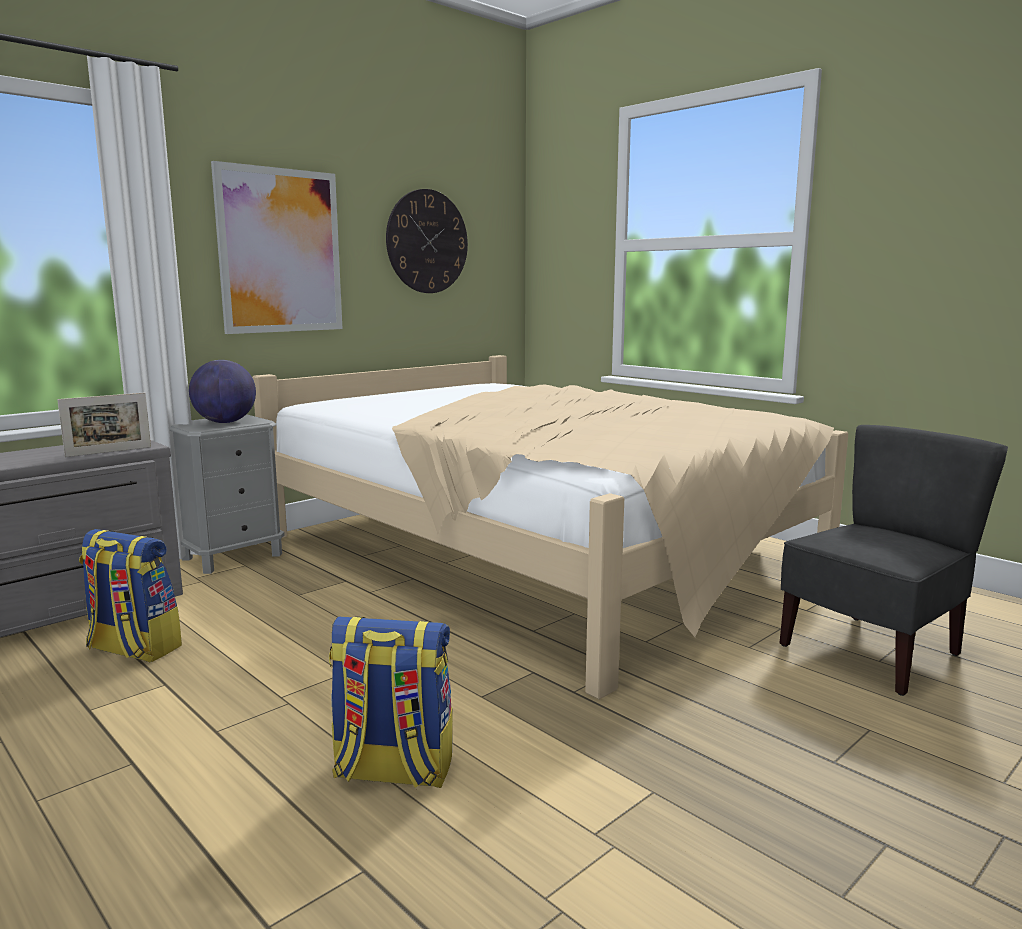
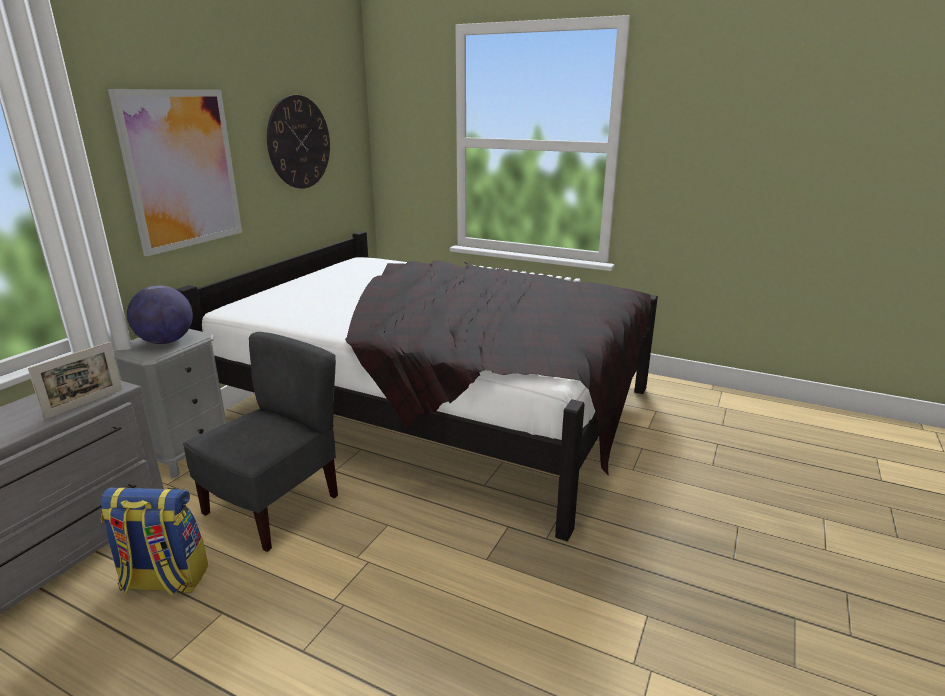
camera: 20 degrees left, 10 degrees up
beige bed [252,355,848,699] -> black bed [176,231,658,541]
backpack [329,617,453,788] -> none
grey chair [779,425,1008,696] -> grey chair moved to [183,332,338,552]

